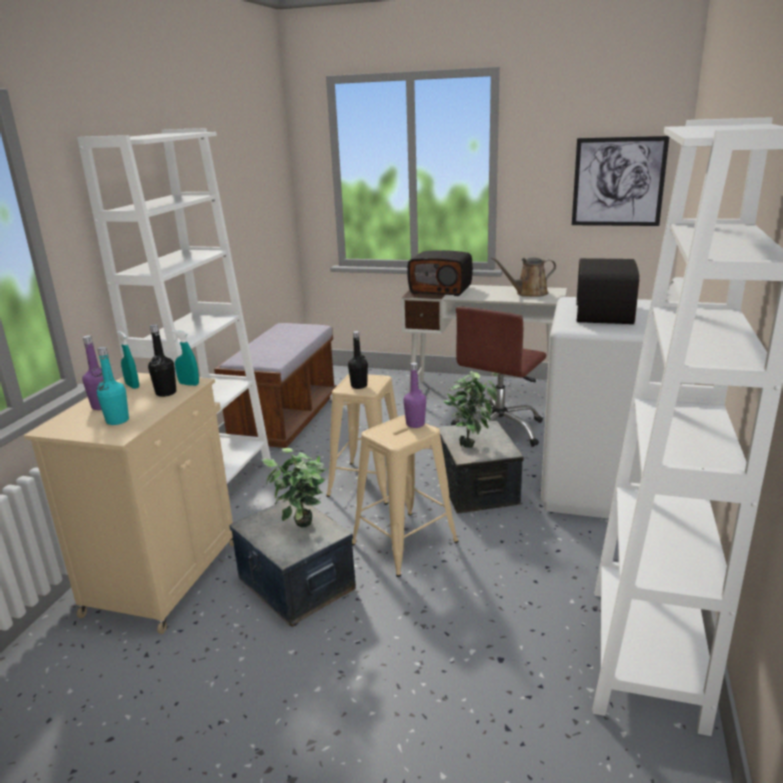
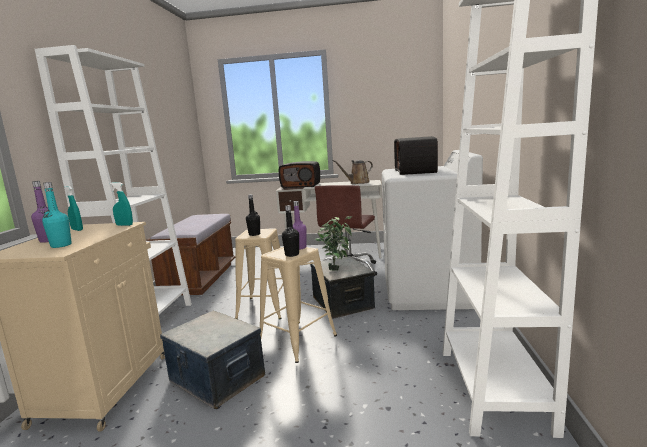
camera: 10 degrees left, 10 degrees down
black bottle [148,324,176,397] -> black bottle moved to [282,205,299,257]
potted plant [261,448,327,528] -> none
picture [572,136,669,226] -> none

